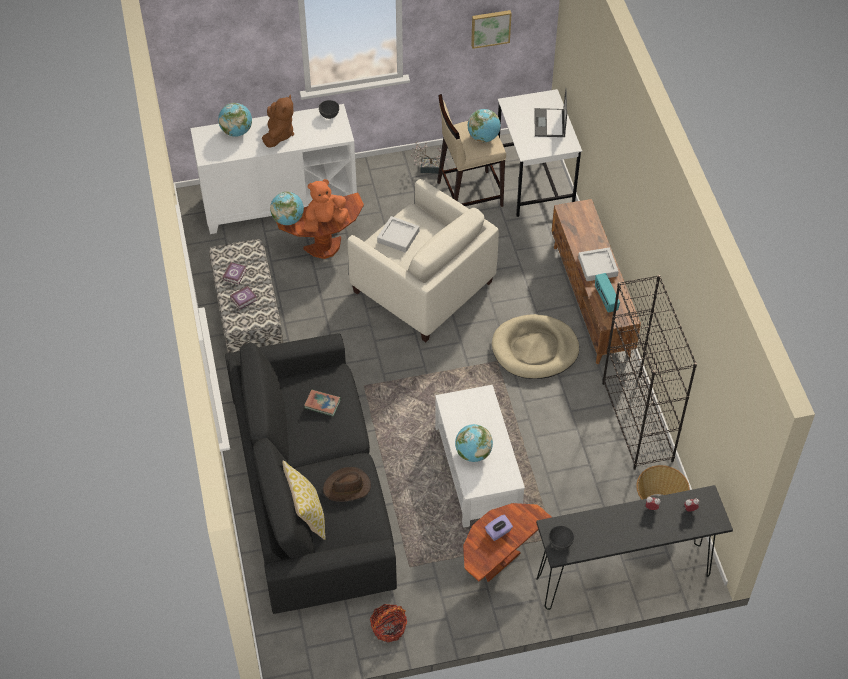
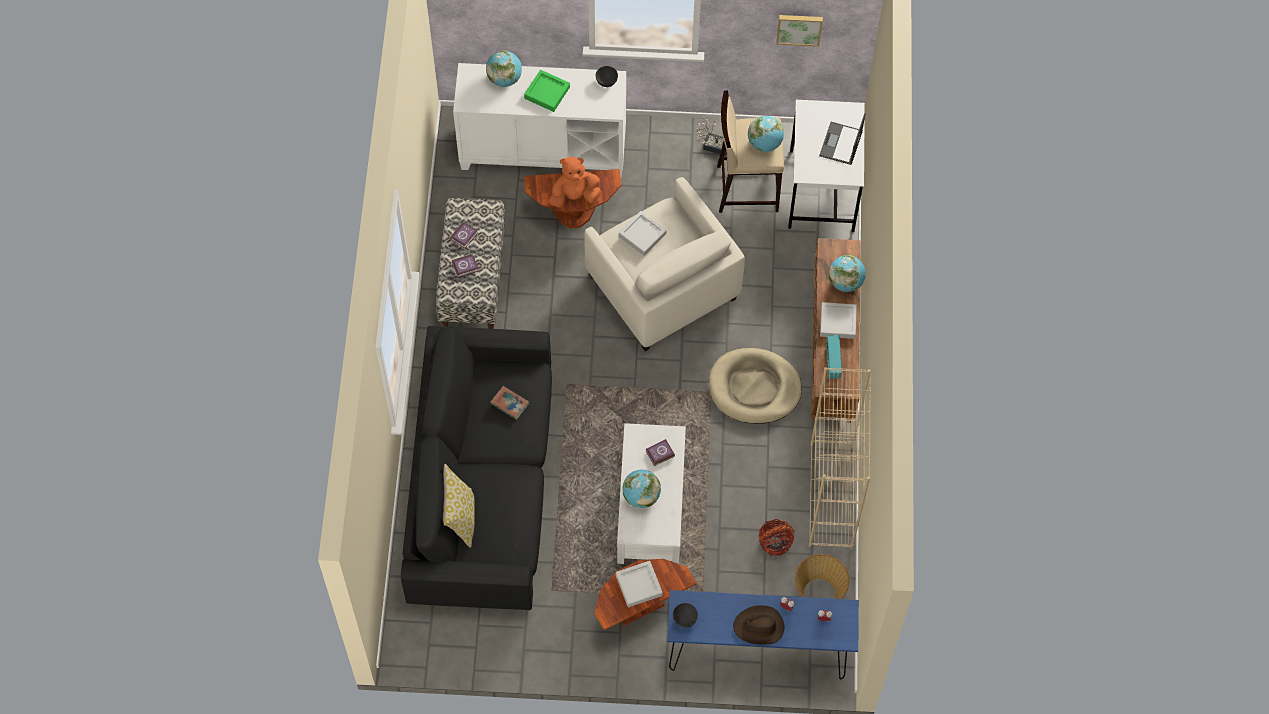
camera: 15 degrees right, 10 degrees up
brown plush toy [262,95,294,148] -> green tray [524,70,570,112]
globe [270,192,304,225] -> globe moved to [829,255,866,292]
brown hat [323,467,371,502] -> brown hat moved to [733,605,785,645]
basket [370,604,407,643] -> basket moved to [759,519,795,556]
purple tissue box [485,515,513,541] -> grey tray [616,561,663,607]
black console table [536,485,733,610] -> blue console table [667,590,859,680]
black bookcase [602,275,697,470] -> beige bookcase [809,367,871,550]
none -> book [646,439,675,466]

